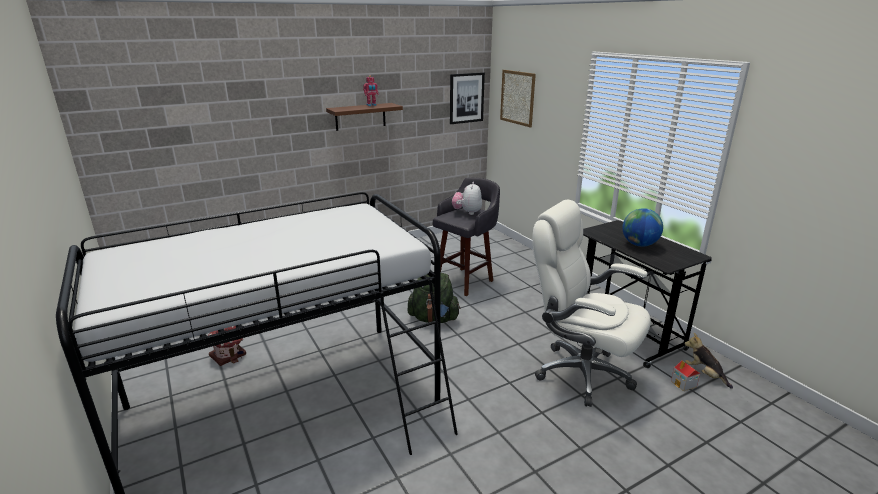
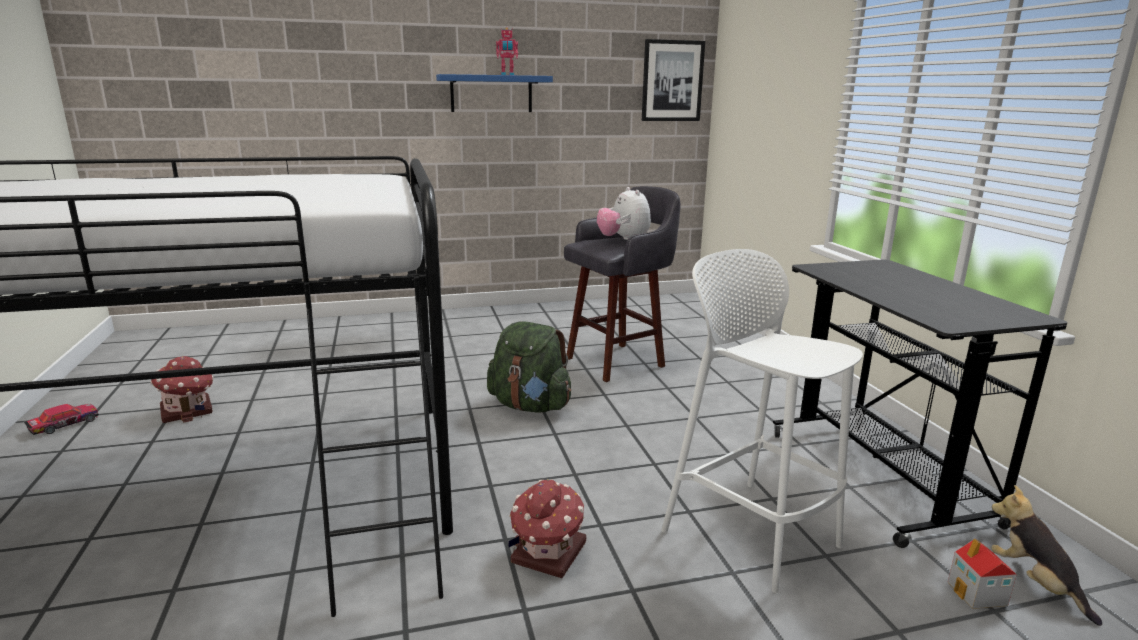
camera: 15 degrees right, 5 degrees down
brown shelf [326,103,403,131] -> blue shelf [436,74,553,112]
plush toy [452,182,482,215] -> plush toy turned 45 degrees counterclockwise [597,187,651,240]
picture [500,70,536,128] -> none
white office chair [532,200,651,407] -> white stool [661,249,863,593]
globe [622,208,663,247] -> none
none -> toy car [24,404,99,435]
none -> toy house [509,479,586,578]

